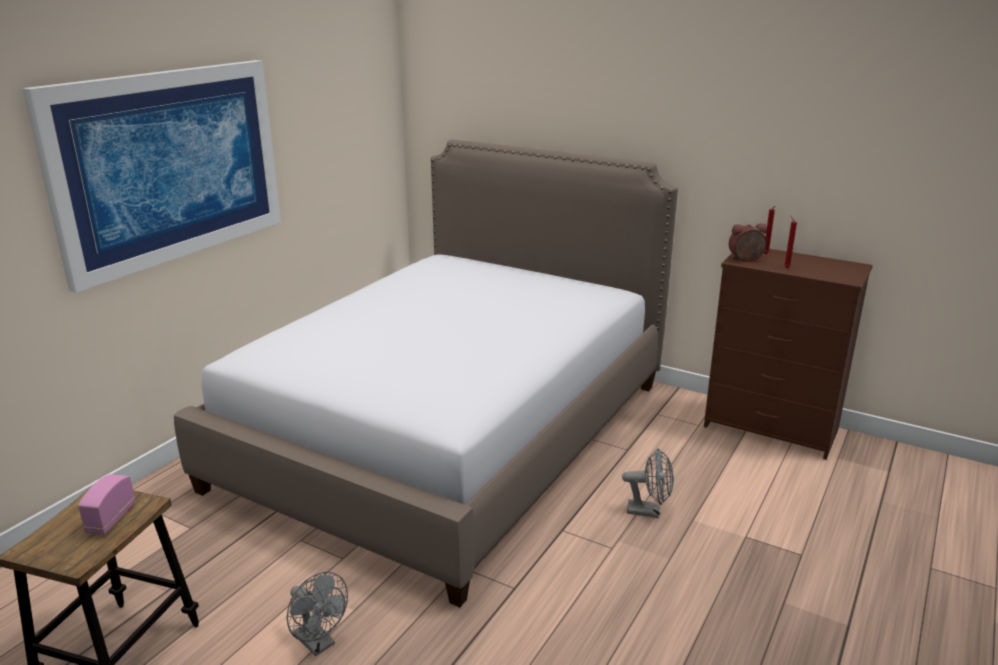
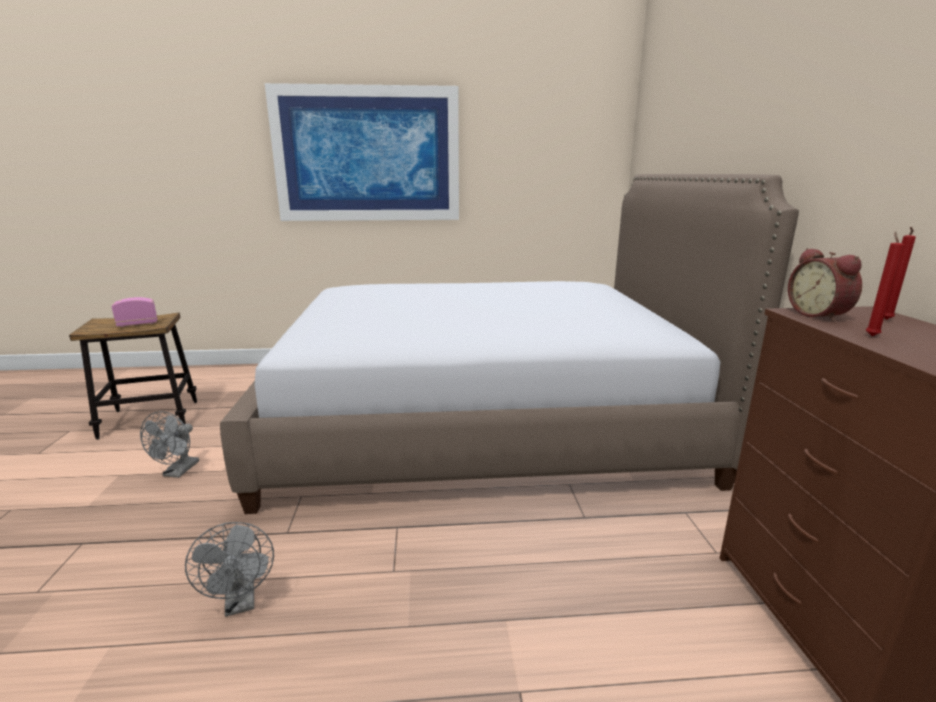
camera: 55 degrees right, 5 degrees down
grey fan [622,448,674,518] -> grey fan moved to [185,522,274,617]
alarm clock [729,223,767,262] -> alarm clock turned 150 degrees counterclockwise [788,248,862,322]

